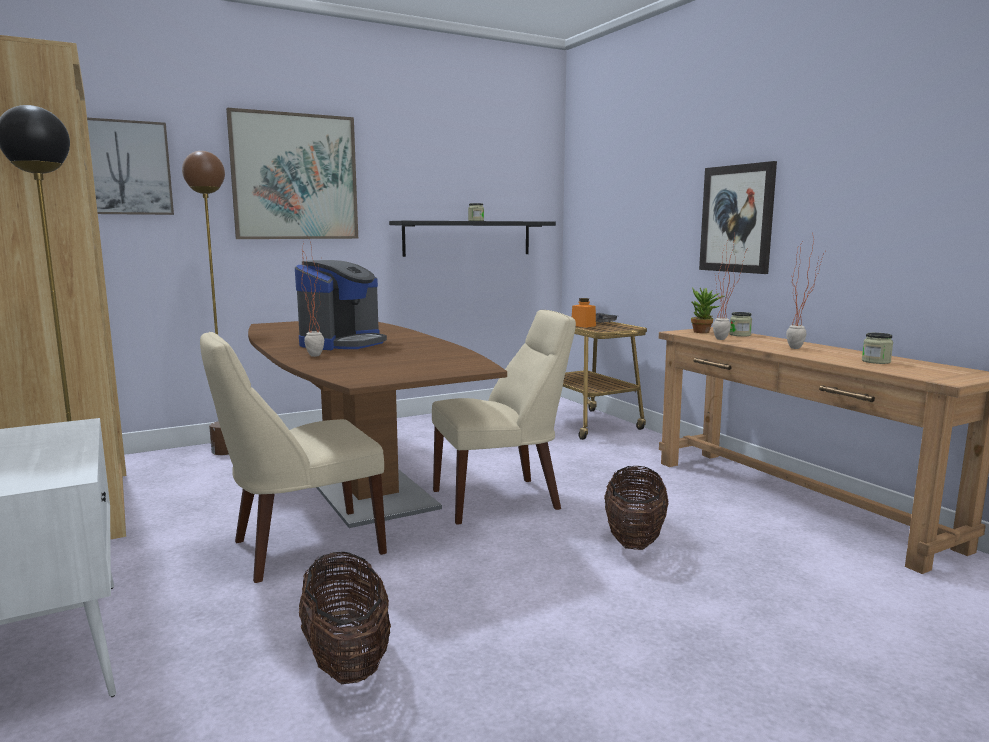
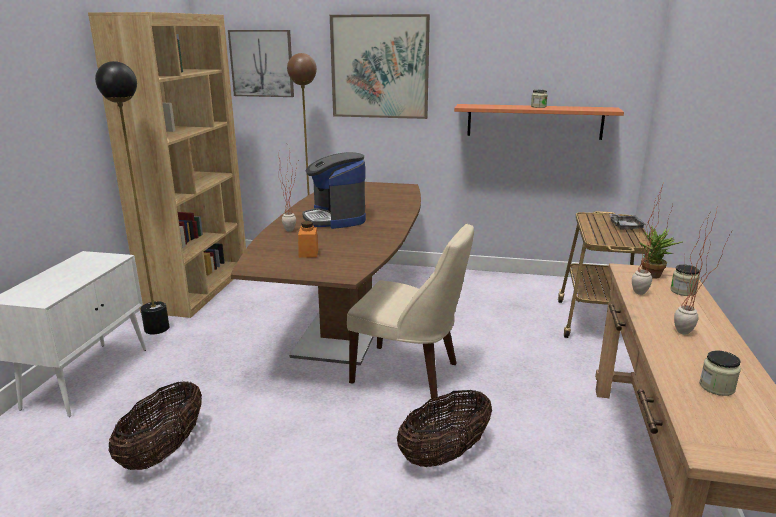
camera: 40 degrees right, 10 degrees up
beige chair [200,332,387,583] -> none
coffee machine [295,260,387,350] -> coffee machine turned 90 degrees clockwise [303,152,366,229]
black shelf [389,221,556,257] -> orange shelf [454,104,624,140]
orange jar [572,298,596,328] -> orange jar moved to [298,221,318,258]
picture [699,161,777,274] -> none

